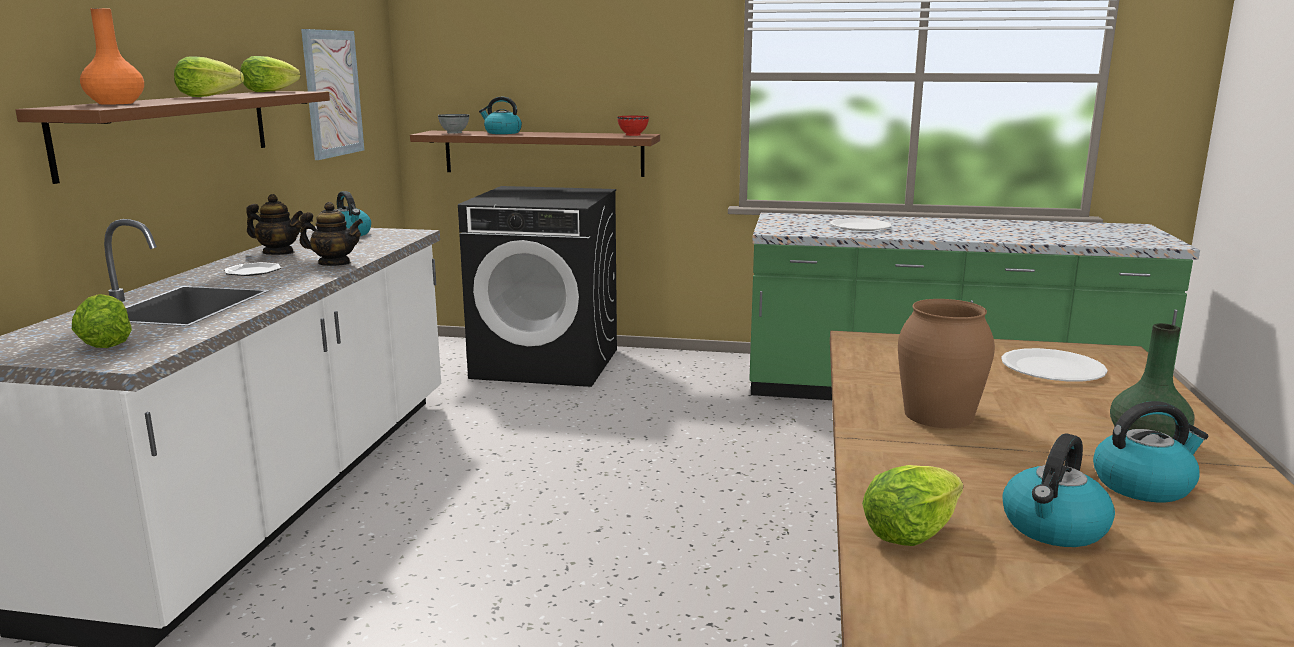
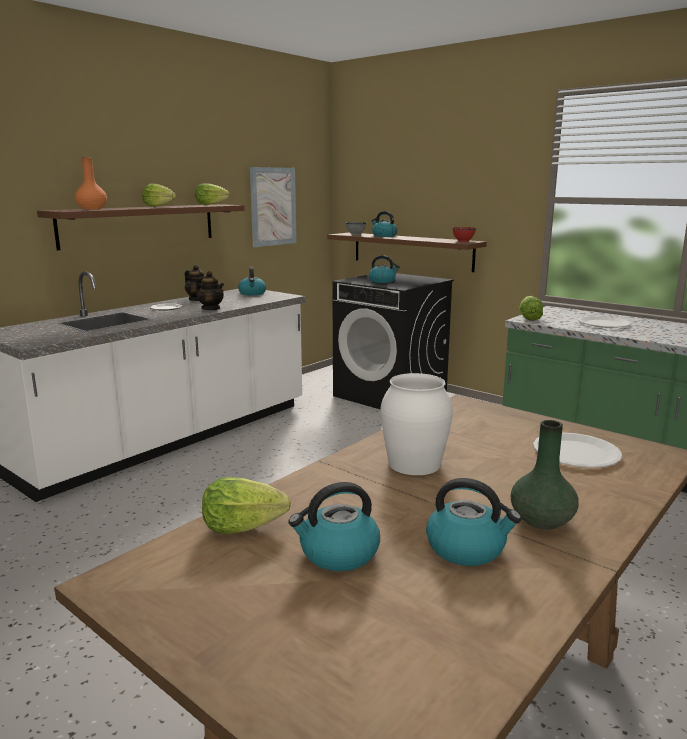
camera: 30 degrees right, 0 degrees up
lettuce [72,294,132,348] -> lettuce moved to [519,296,543,321]
brown vase [898,299,995,428] -> white vase [380,373,453,475]
none -> kettle [369,255,400,283]

